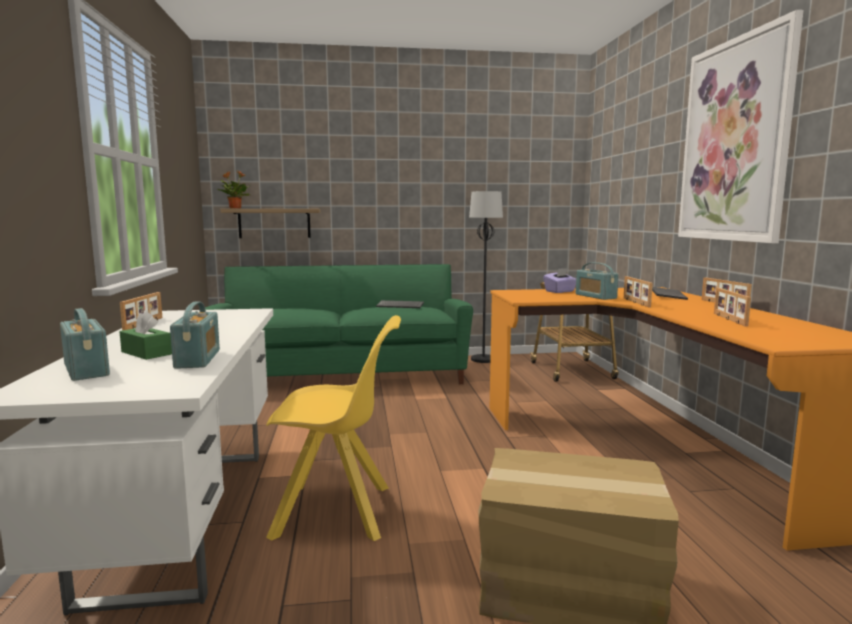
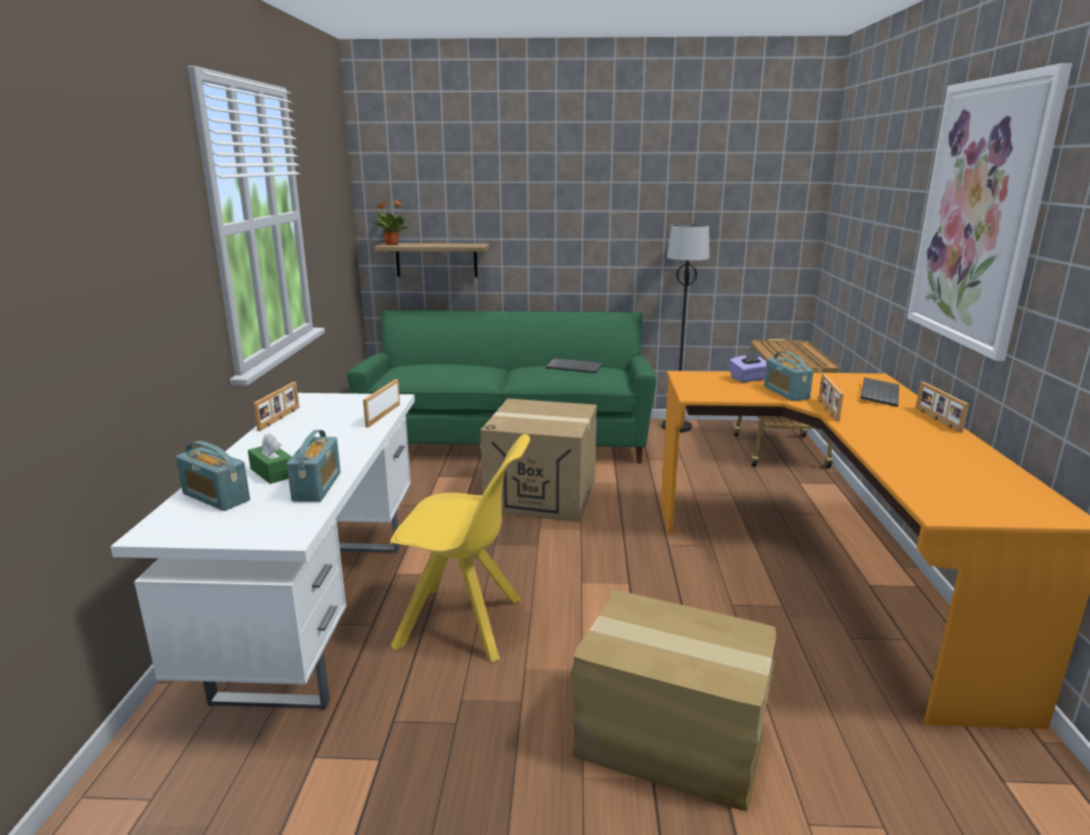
camera: 10 degrees right, 10 degrees up
radio [60,308,110,381] -> radio turned 150 degrees clockwise [176,441,250,511]
picture frame [714,288,751,327] -> picture frame moved to [363,379,400,428]
none -> cardboard box [480,398,597,522]

